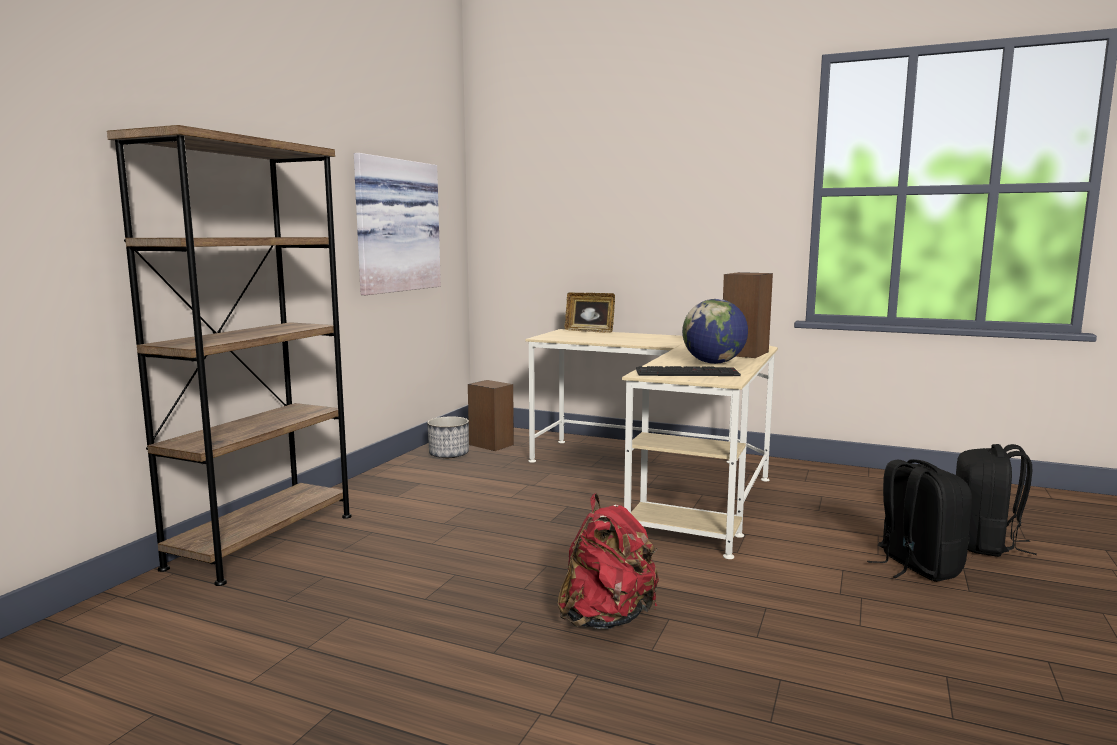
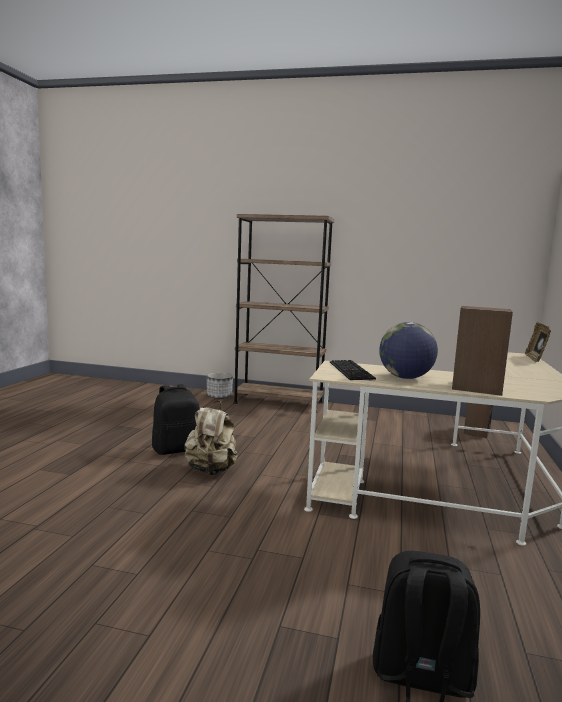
camera: 80 degrees right, 0 degrees up
picture [354,153,441,295] -> none
planter [427,416,469,458] -> planter moved to [207,373,233,399]
red backpack [558,494,659,629] -> beige backpack [184,401,238,476]
black backpack [867,459,972,582] -> black backpack moved to [152,384,200,455]

